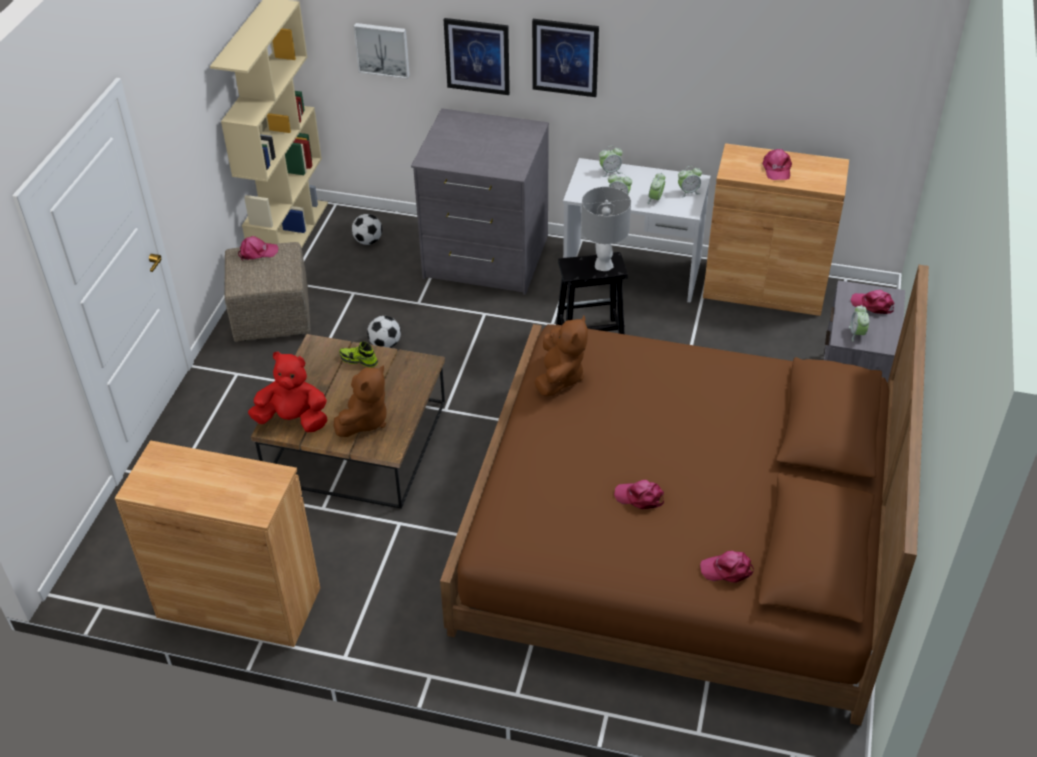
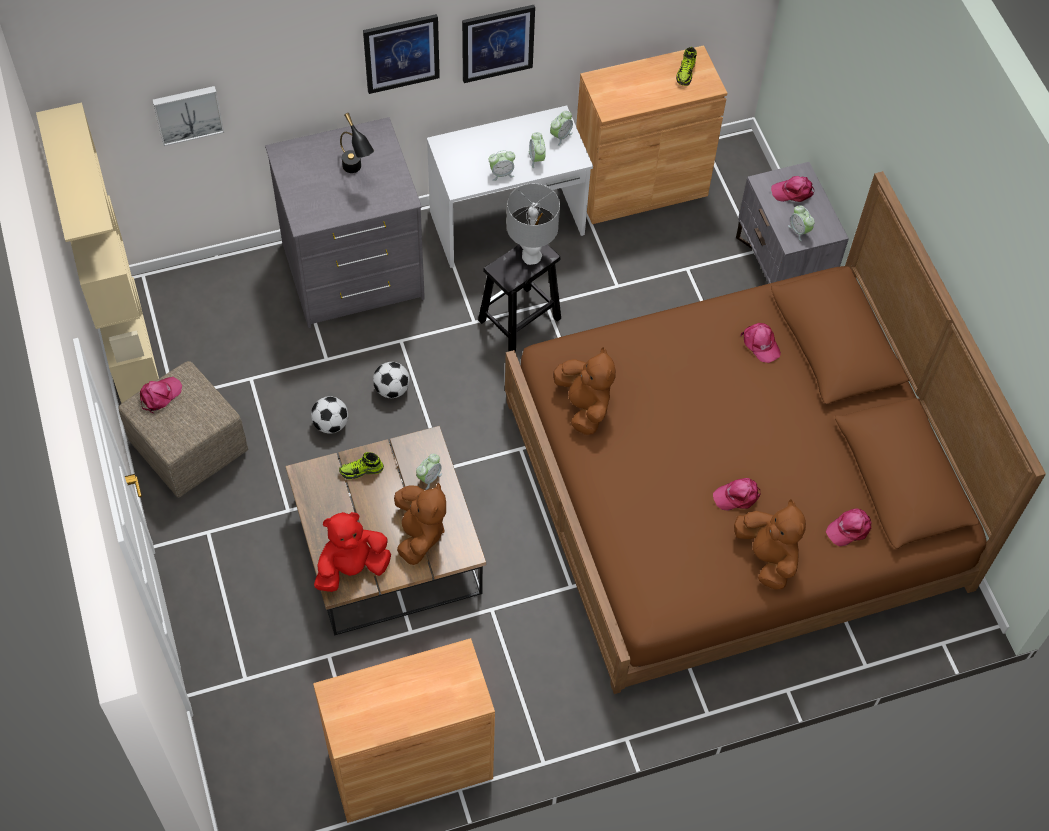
camera: 35 degrees left, 15 degrees up
football [352,214,382,245] -> football moved to [373,362,410,398]
picture [444,18,510,95] -> picture moved to [462,5,535,83]
alarm clock [599,146,623,177] -> alarm clock moved to [416,454,442,490]
pink cap [763,149,792,180] -> pink cap moved to [741,323,781,363]
none -> black table lamp [340,113,374,173]
none -> shoe [676,47,697,86]
none -> brown plush toy [734,499,806,590]

